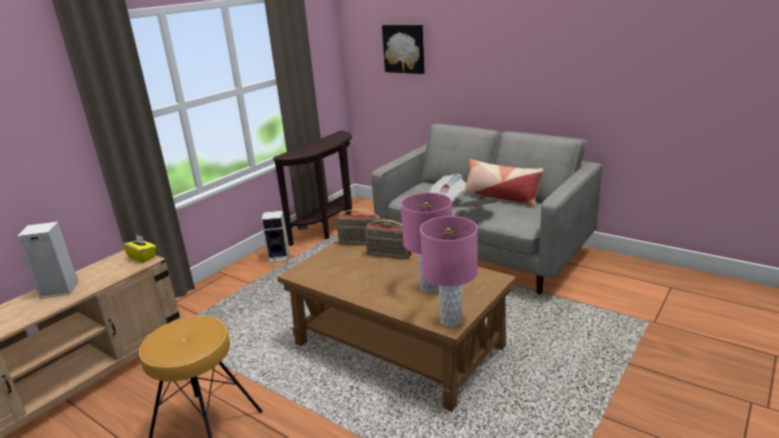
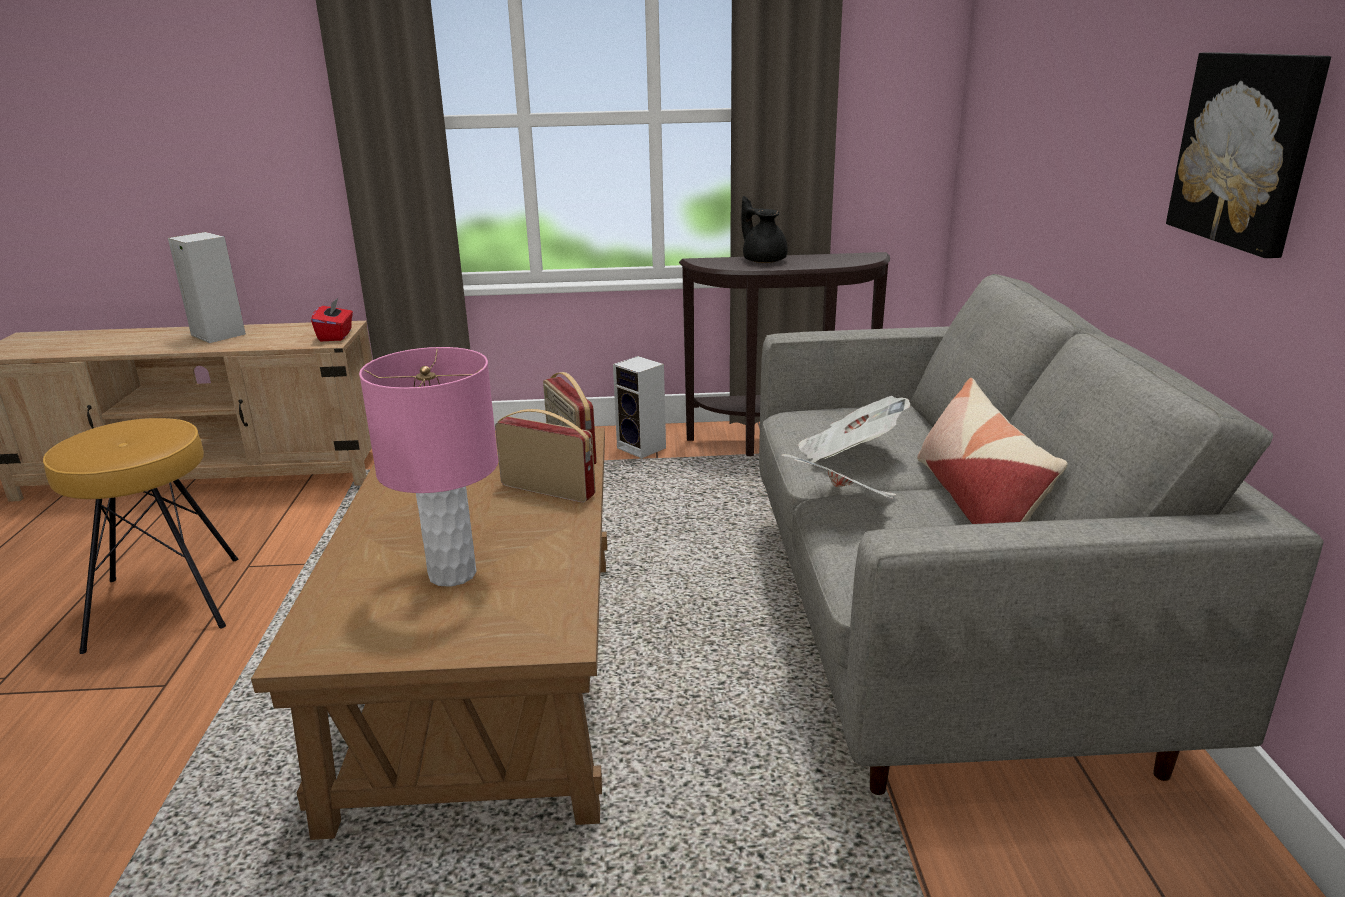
camera: 50 degrees right, 0 degrees up
yellow tissue box [122,234,156,263] -> red tissue box [311,298,353,342]
radio [365,220,411,259] -> radio turned 135 degrees clockwise [495,409,596,503]
picture [382,25,425,74] -> picture moved to [1166,52,1331,258]
pink table lamp [420,216,478,327] -> none
none -> black teapot [741,196,788,263]

